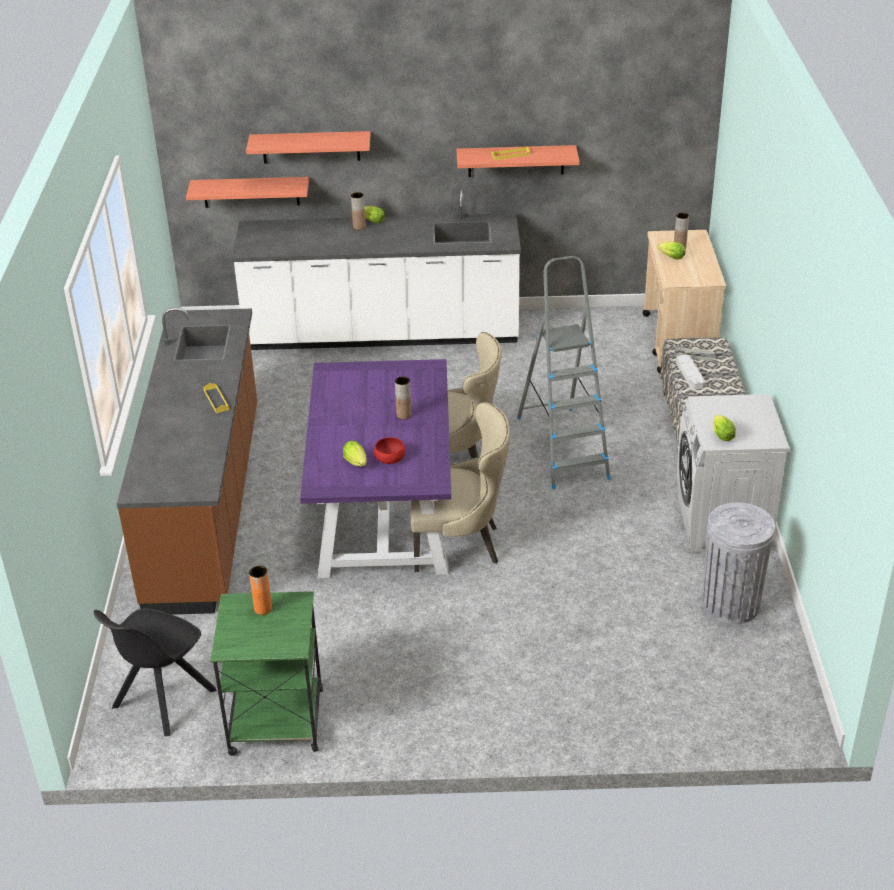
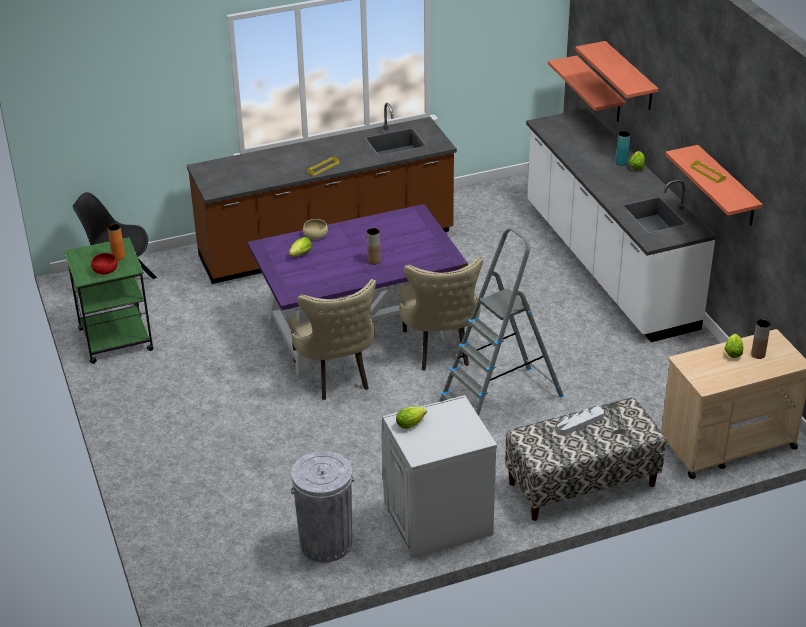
camera: 70 degrees right, 0 degrees up
brown vase [351,192,366,230] -> turquoise vase [616,131,630,166]
red bowl [374,437,406,464] -> red bowl moved to [91,253,118,274]
none -> beige bowl [303,219,328,240]

